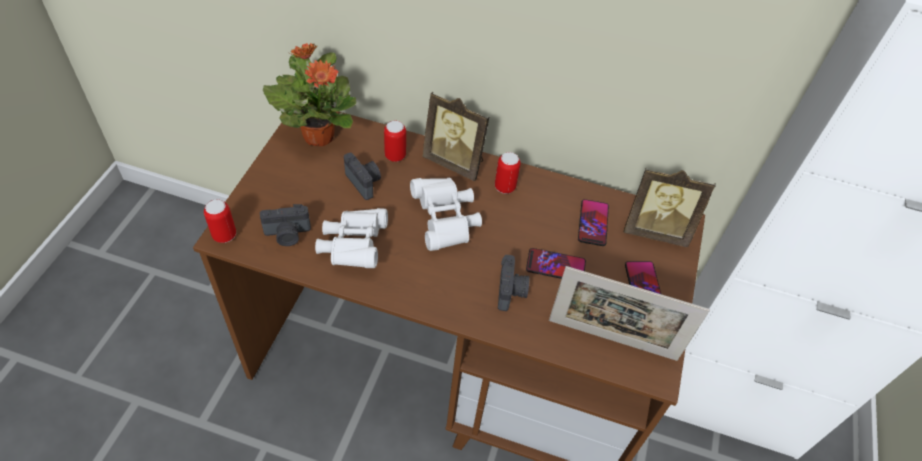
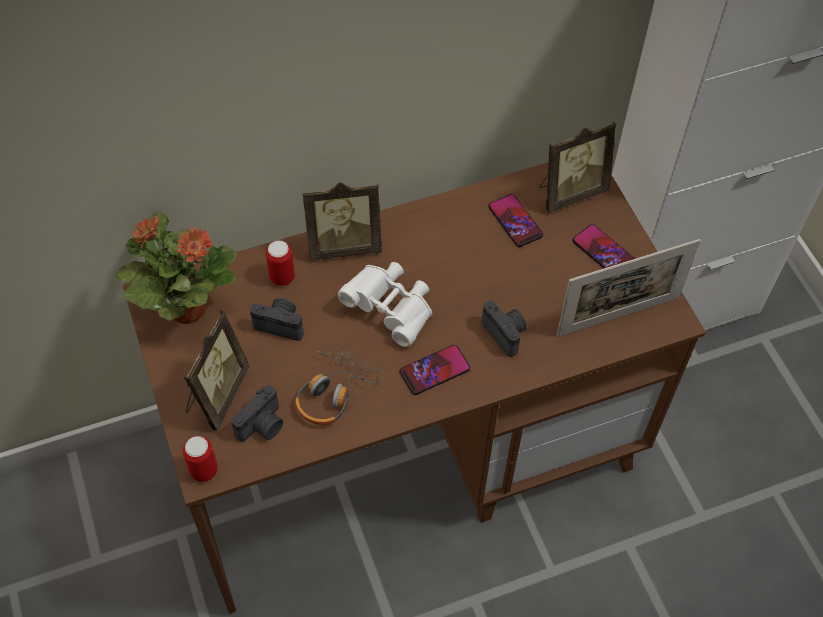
camera: 35 degrees left, 5 degrees up
white binoculars [315,208,388,268] -> headphones [295,347,384,425]
can [495,152,521,194] -> none
phone [526,248,586,279] -> phone moved to [400,345,470,395]
none -> picture frame [184,311,250,431]

